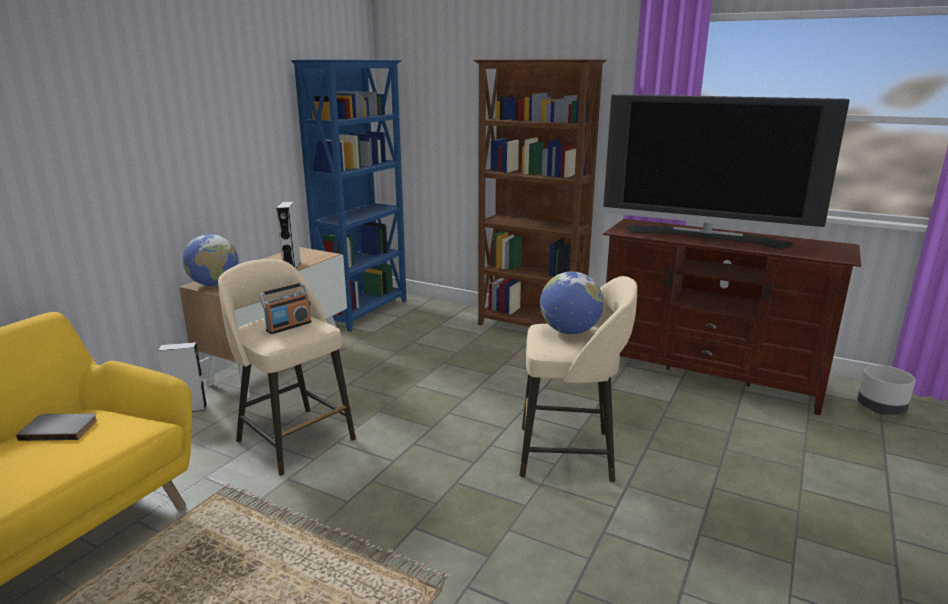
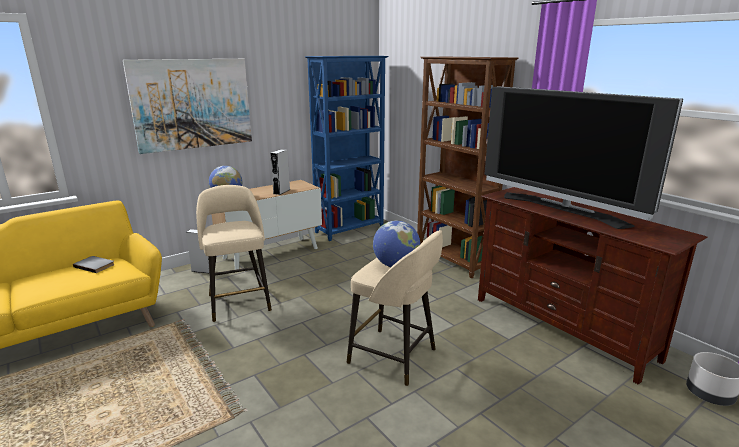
camera: 25 degrees right, 0 degrees up
radio [259,283,312,334] -> none
none -> picture [123,59,252,154]

